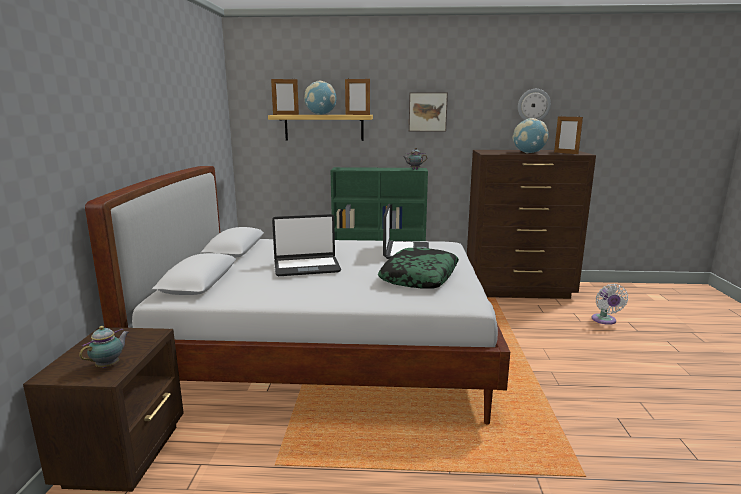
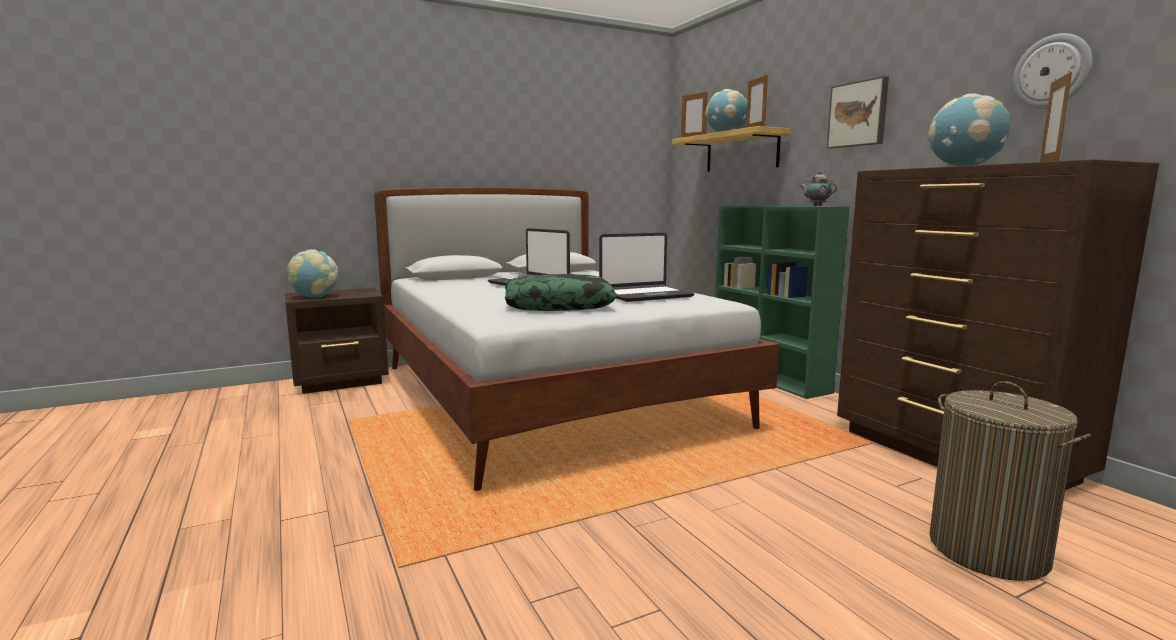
camera: 60 degrees right, 5 degrees down
teapot [79,326,129,368] -> globe [287,249,338,297]
white fan [592,284,628,325] -> laundry basket [929,381,1091,581]

